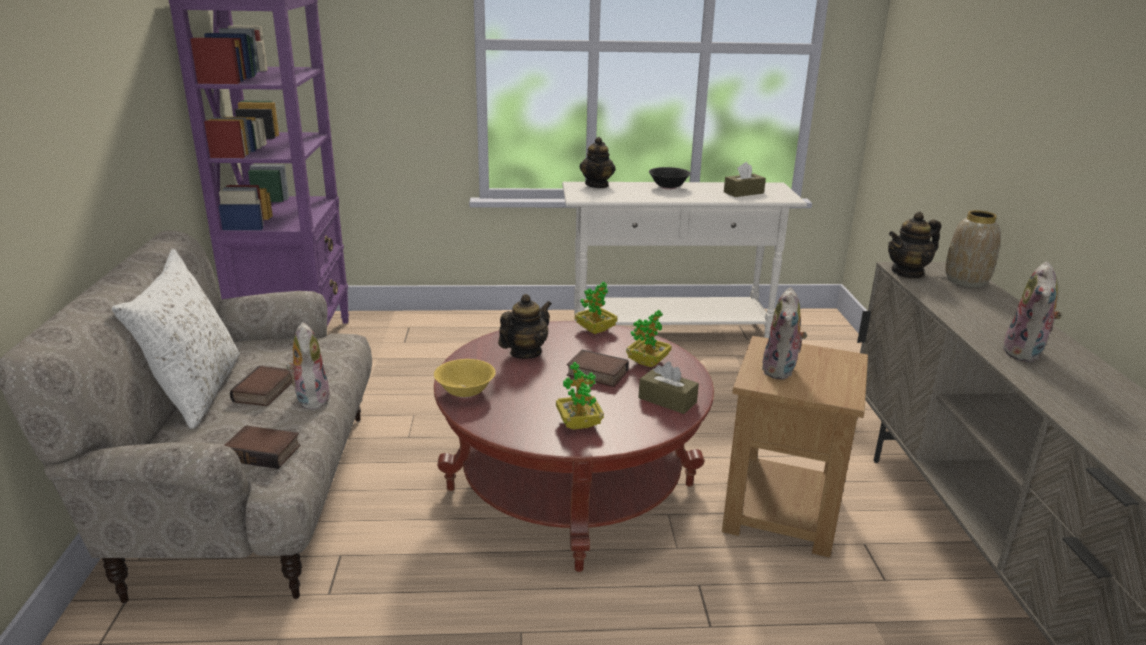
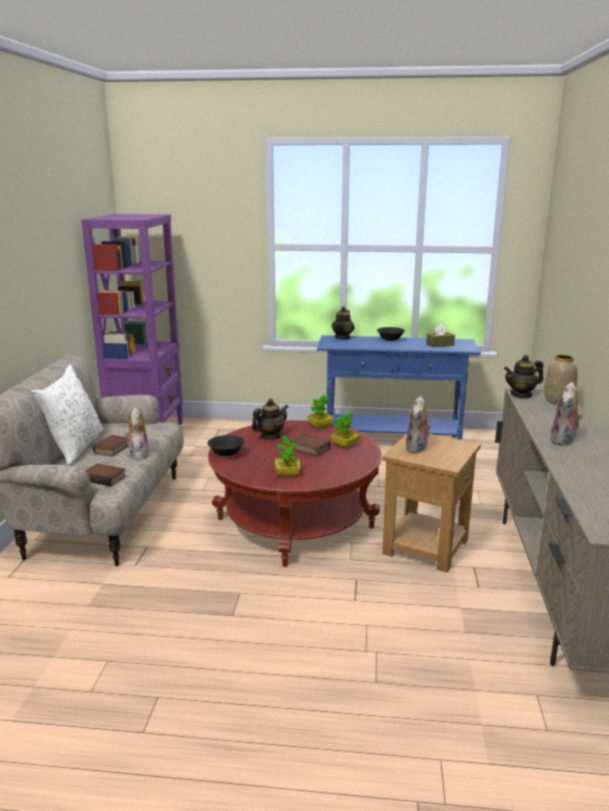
camera: 10 degrees right, 5 degrees down
yellow bowl [434,359,496,398] -> black bowl [207,435,245,457]
white console table [562,182,807,338] -> blue console table [317,335,481,440]
brown tissue box [638,362,699,414] -> none

